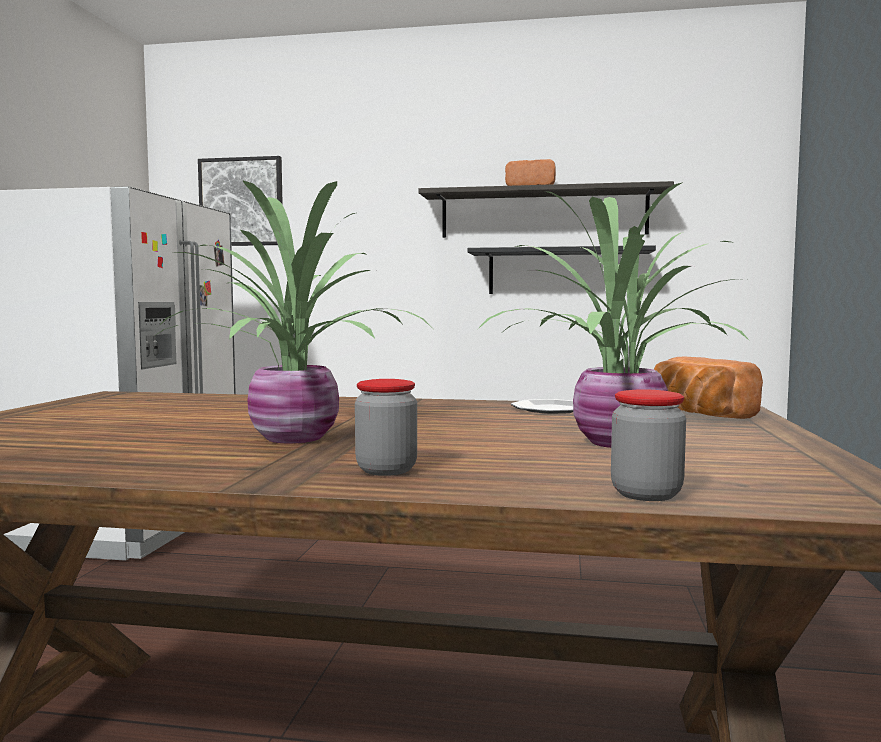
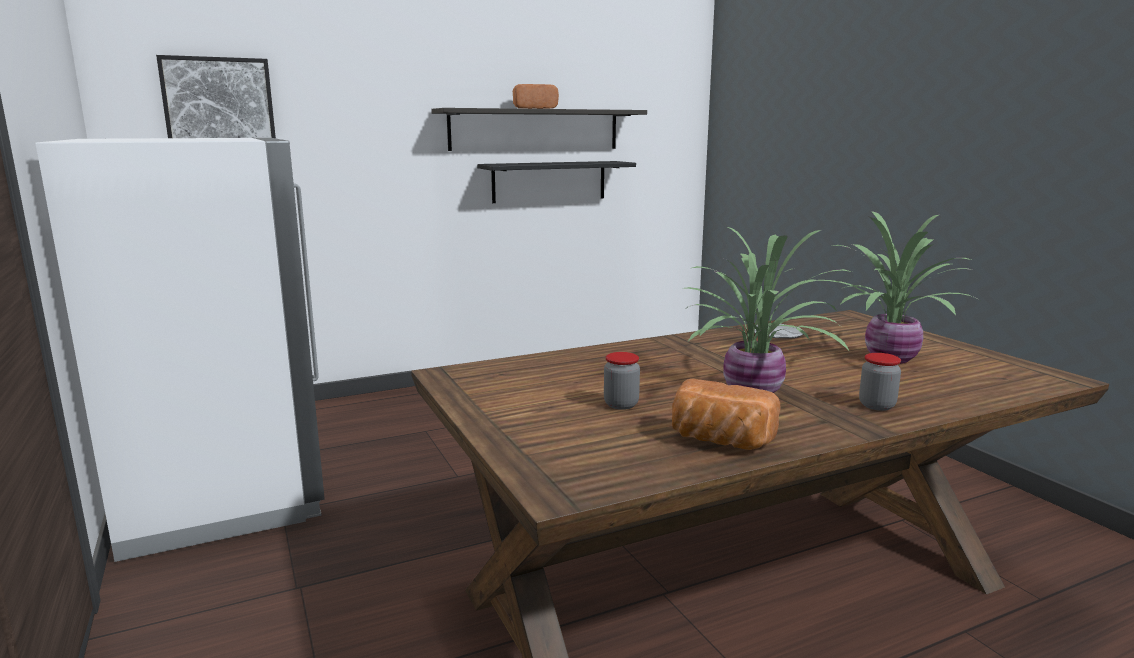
camera: 35 degrees left, 10 degrees up
jar [611,389,686,501] -> jar moved to [604,352,640,410]
bread [654,356,763,419] -> bread moved to [672,379,781,450]

